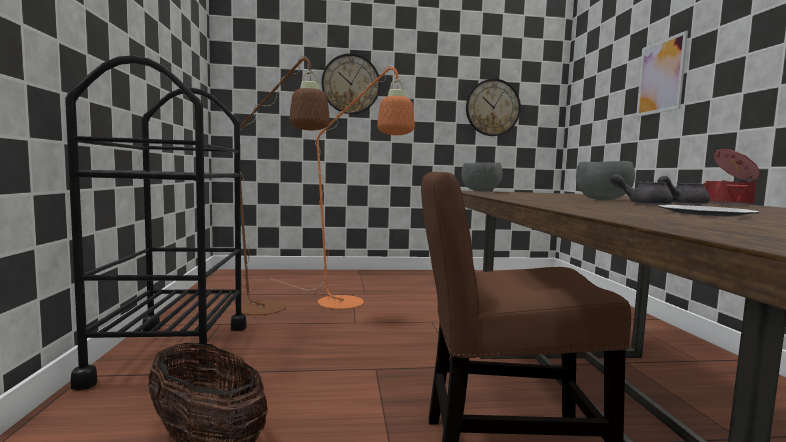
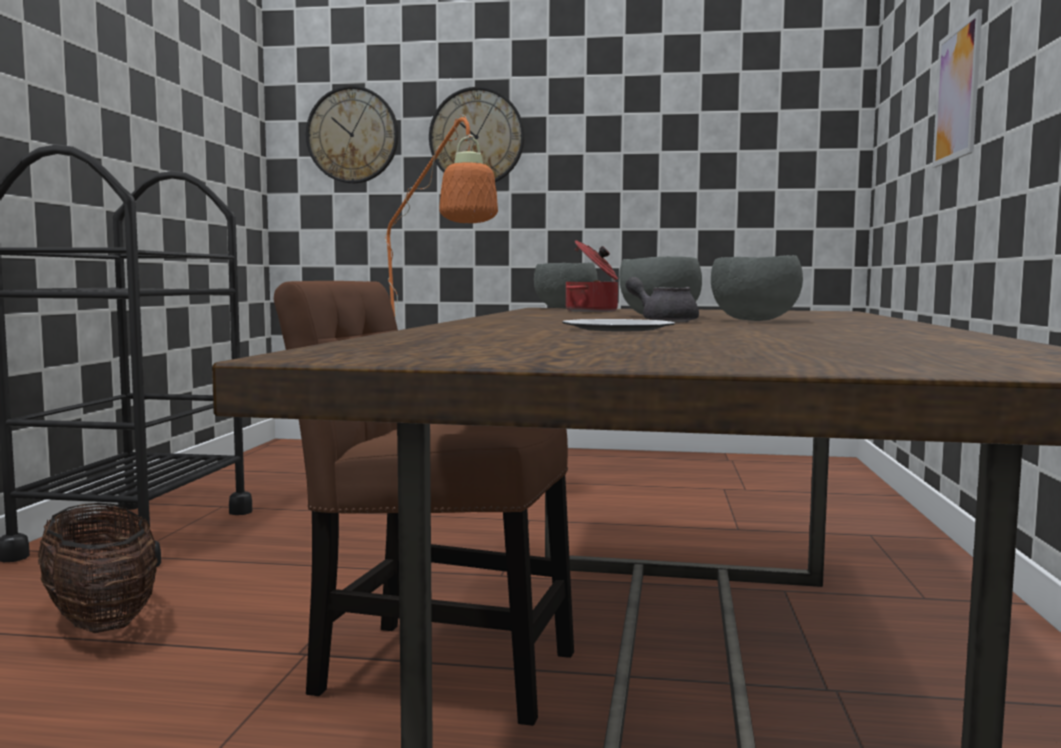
camera: 15 degrees right, 0 degrees up
brown floor lamp [196,56,330,315] -> none
wall clock [466,79,521,136] -> wall clock moved to [306,86,399,183]
grey teapot [658,176,710,205] -> grey bowl [711,255,803,321]
cooking pot [704,149,761,205] -> cooking pot moved to [566,240,618,312]

